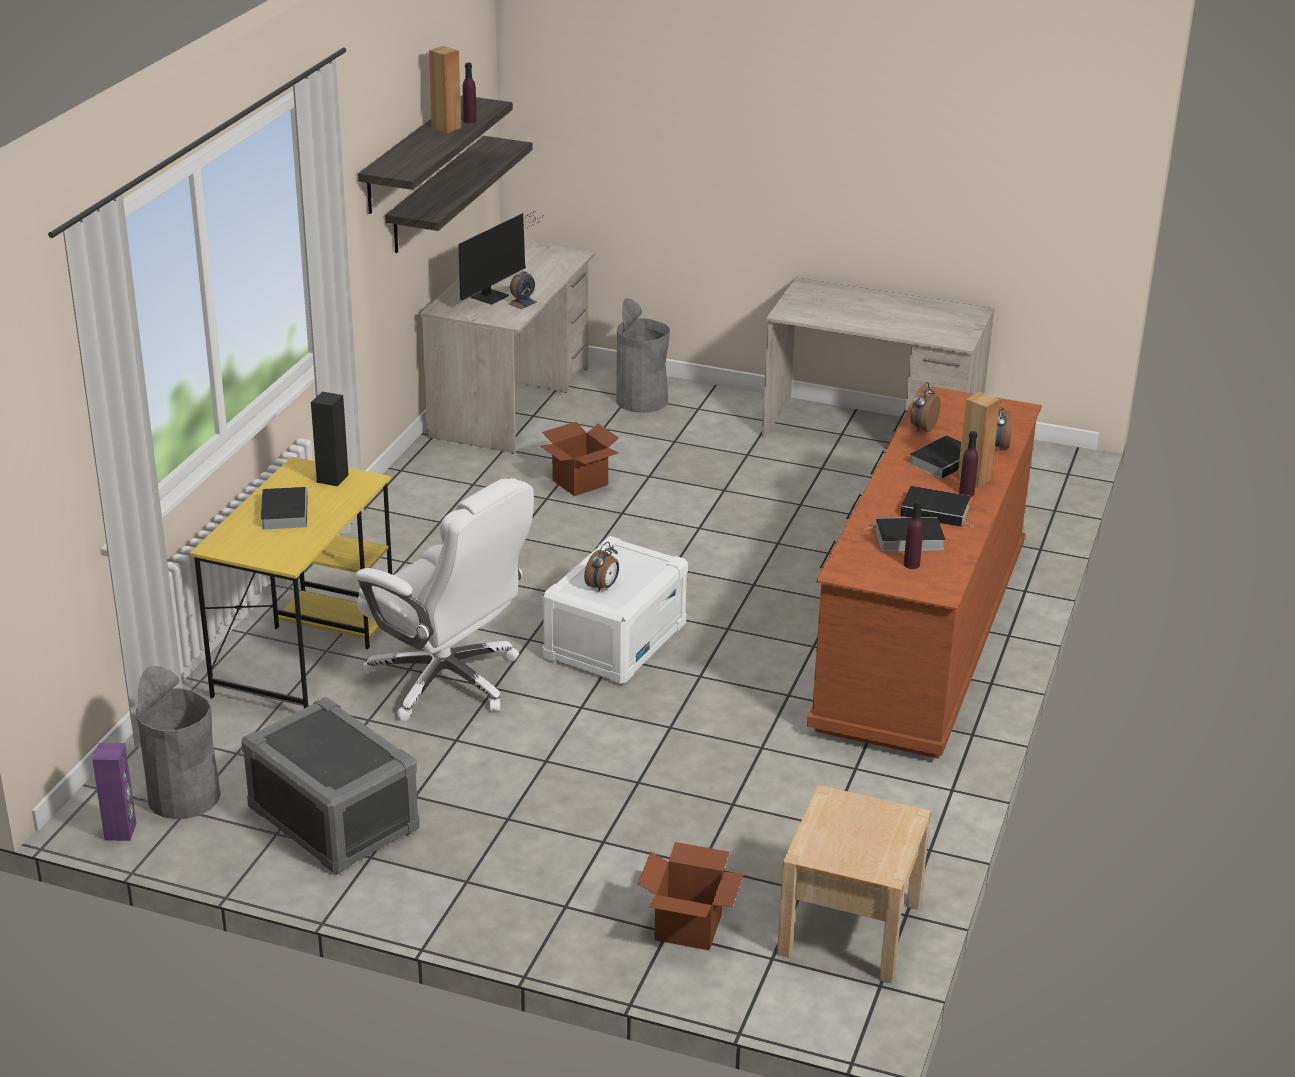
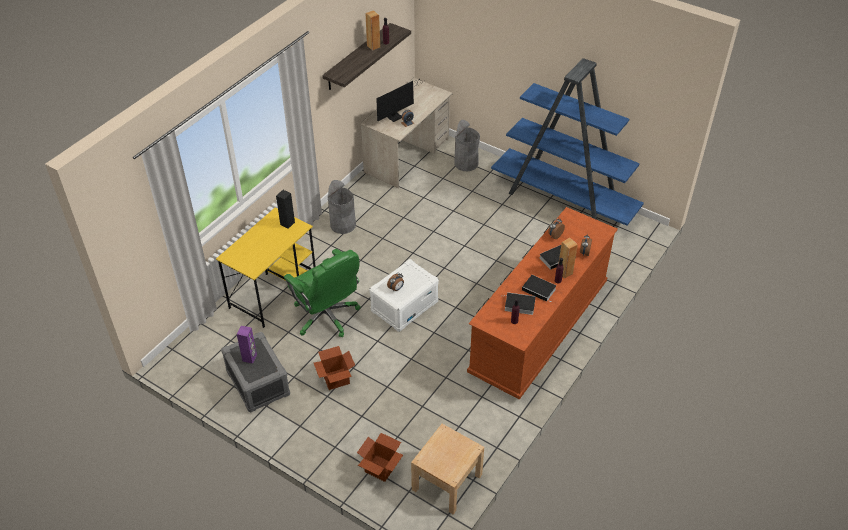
camera: 15 degrees right, 15 degrees up
purple speaker [92,743,136,841] -> purple speaker moved to [237,326,257,364]
grey trash can [136,666,221,819] -> grey trash can moved to [328,180,356,234]
book [261,487,308,530] -> none
white office chair [355,478,534,721] -> green office chair [284,249,361,337]
shelf [385,136,533,253] -> none
cardboard box [541,422,619,496] -> cardboard box moved to [314,346,355,390]
beige desk [762,278,995,438] -> blue bookcase [491,58,644,226]

